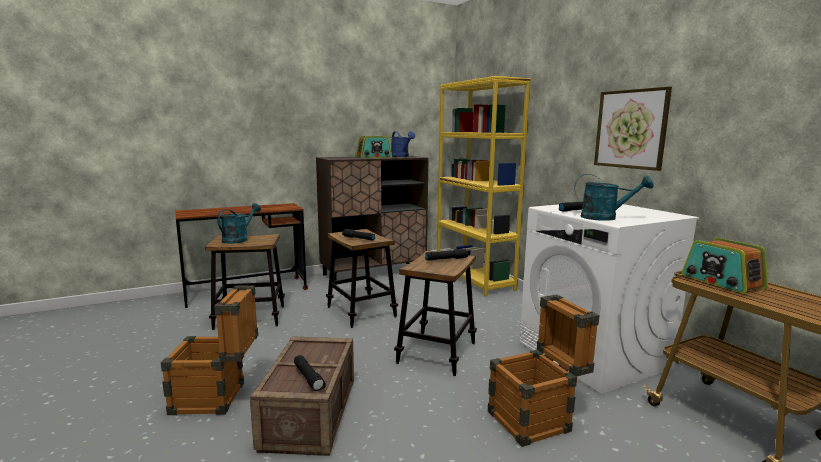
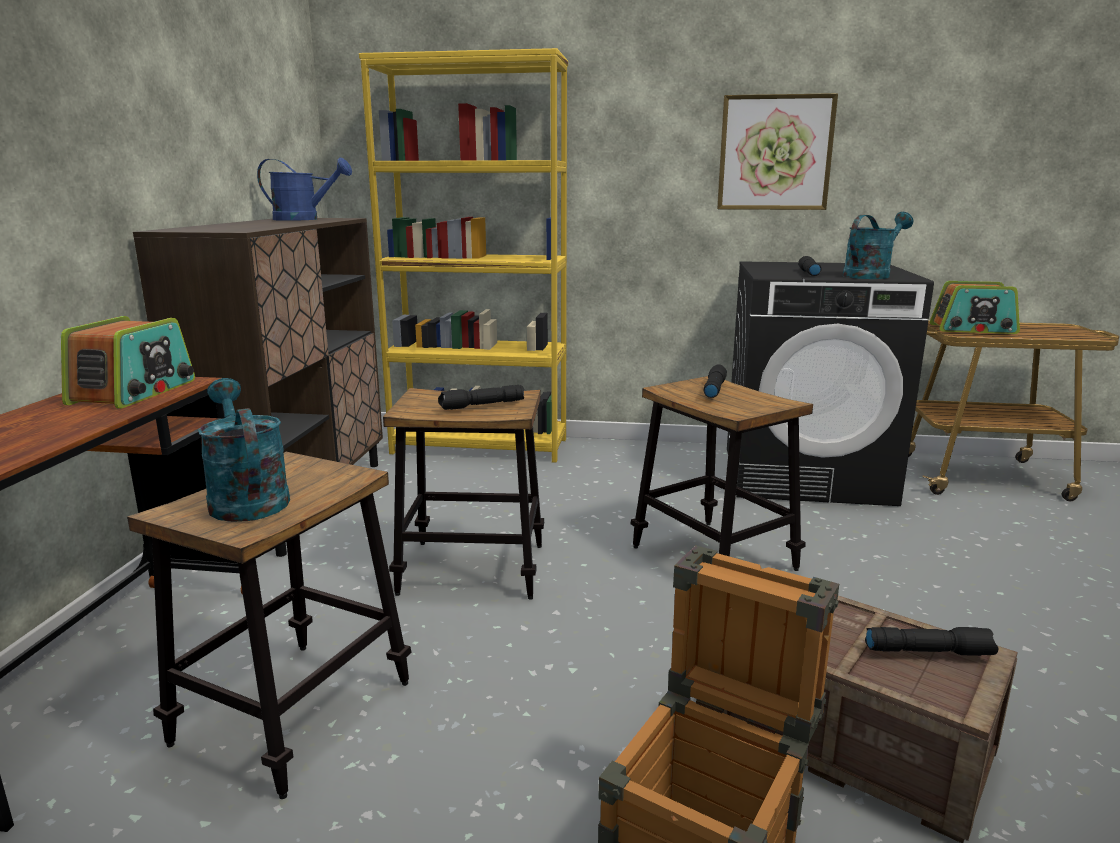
camera: 55 degrees left, 5 degrees up
radio [356,136,392,158] -> radio moved to [61,316,195,408]
crate [488,295,599,447] -> none
white washing machine [520,204,699,394] -> black washing machine [727,261,934,506]

